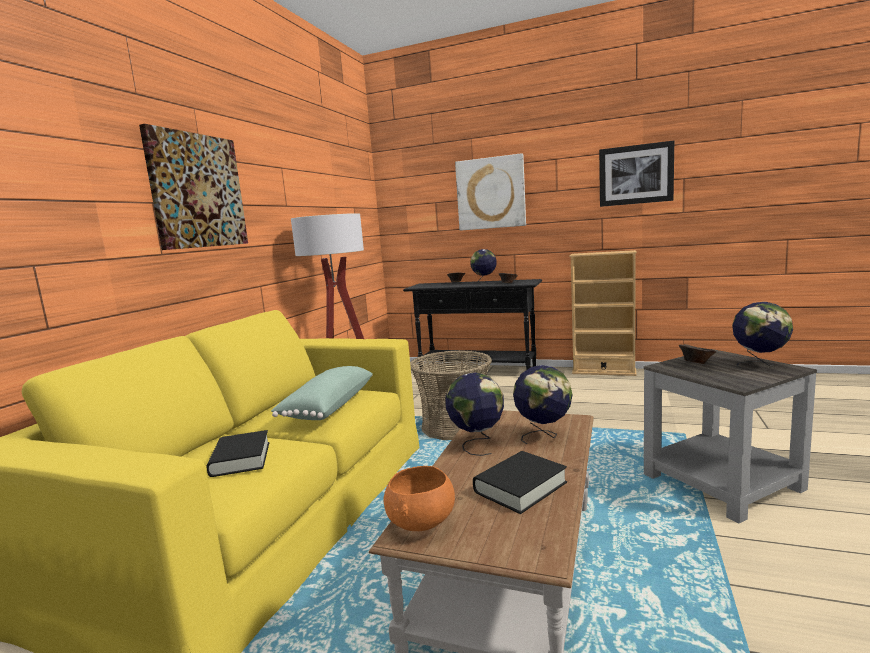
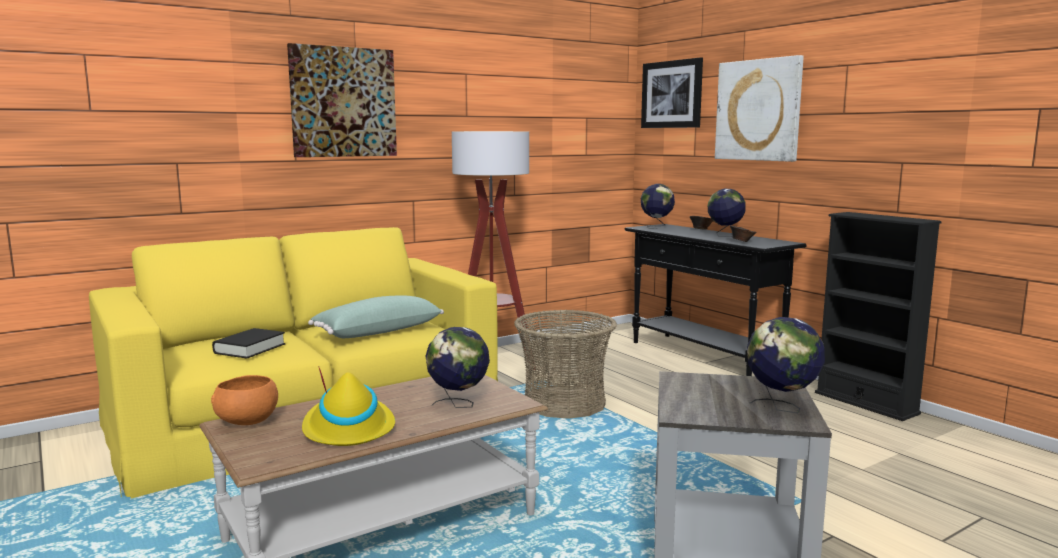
camera: 35 degrees right, 0 degrees up
globe [445,372,504,456] -> globe moved to [641,184,675,229]
black book [473,451,567,514] -> yellow hat [302,366,395,446]
beige bookcase [569,250,637,376] -> black bookcase [815,212,942,421]
picture [599,141,674,207] -> picture moved to [641,57,703,128]
brown bowl [679,344,716,364] -> none

